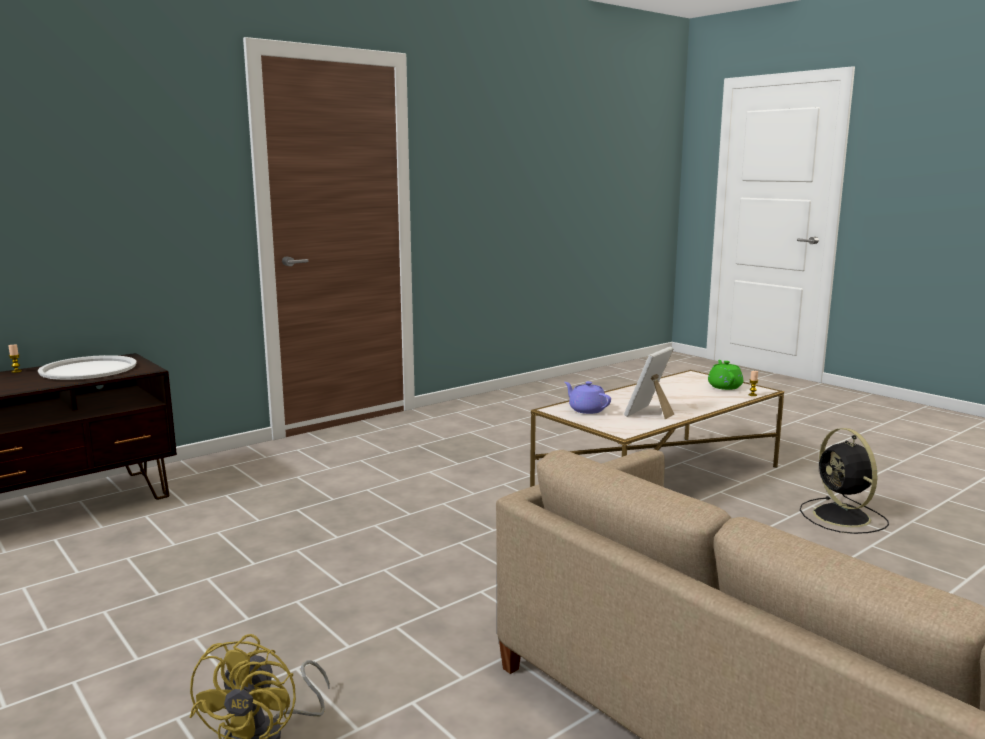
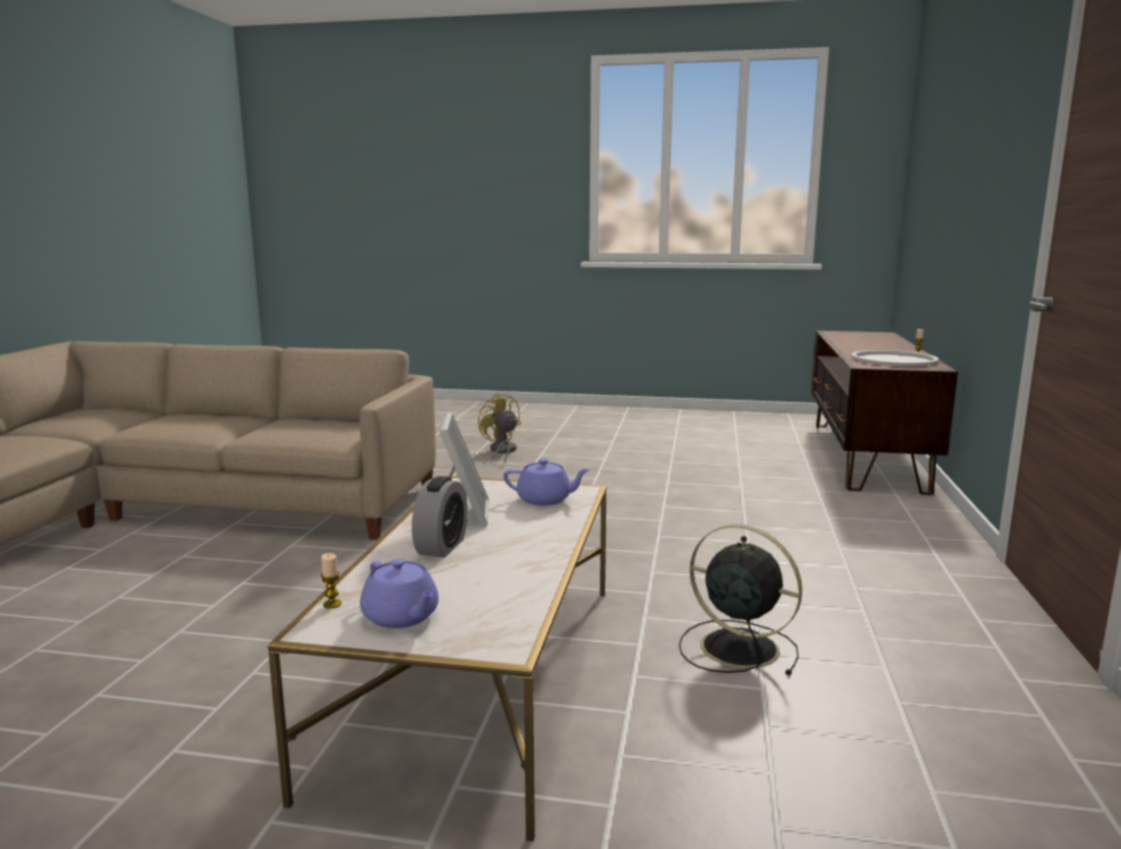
camera: 140 degrees right, 0 degrees up
green teapot [708,360,743,390] -> purple teapot [360,559,439,629]
black fan [800,428,889,534] -> black fan moved to [679,524,802,675]
none -> alarm clock [412,476,468,558]

